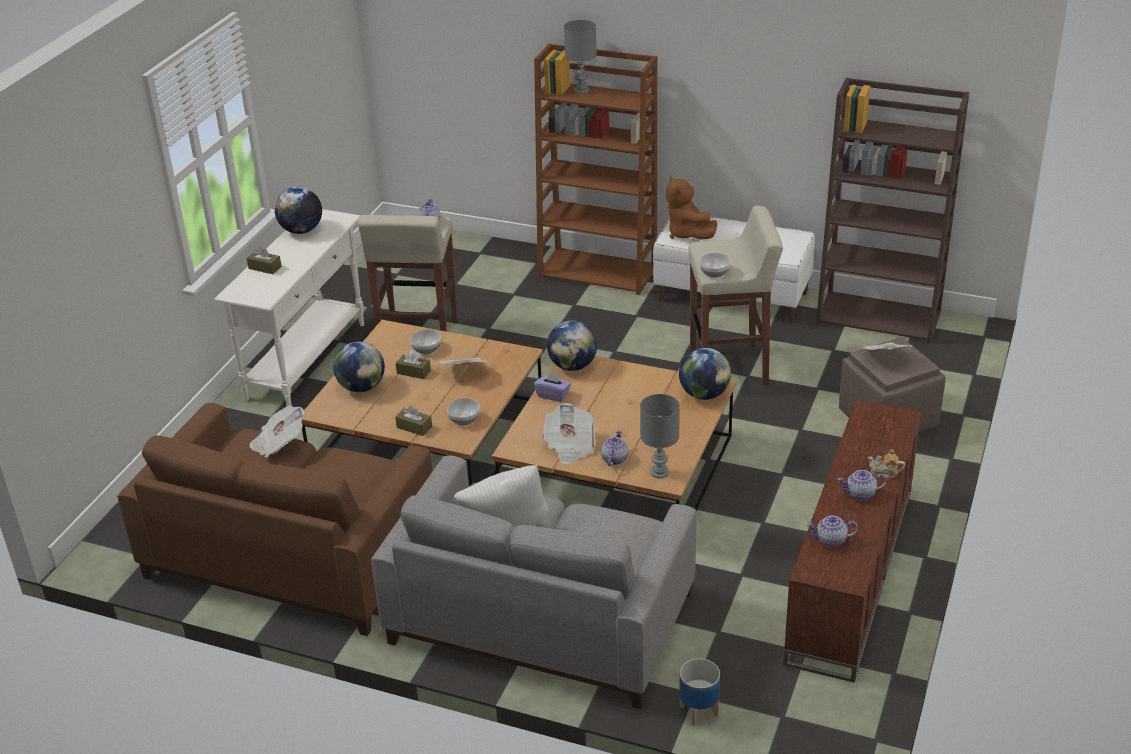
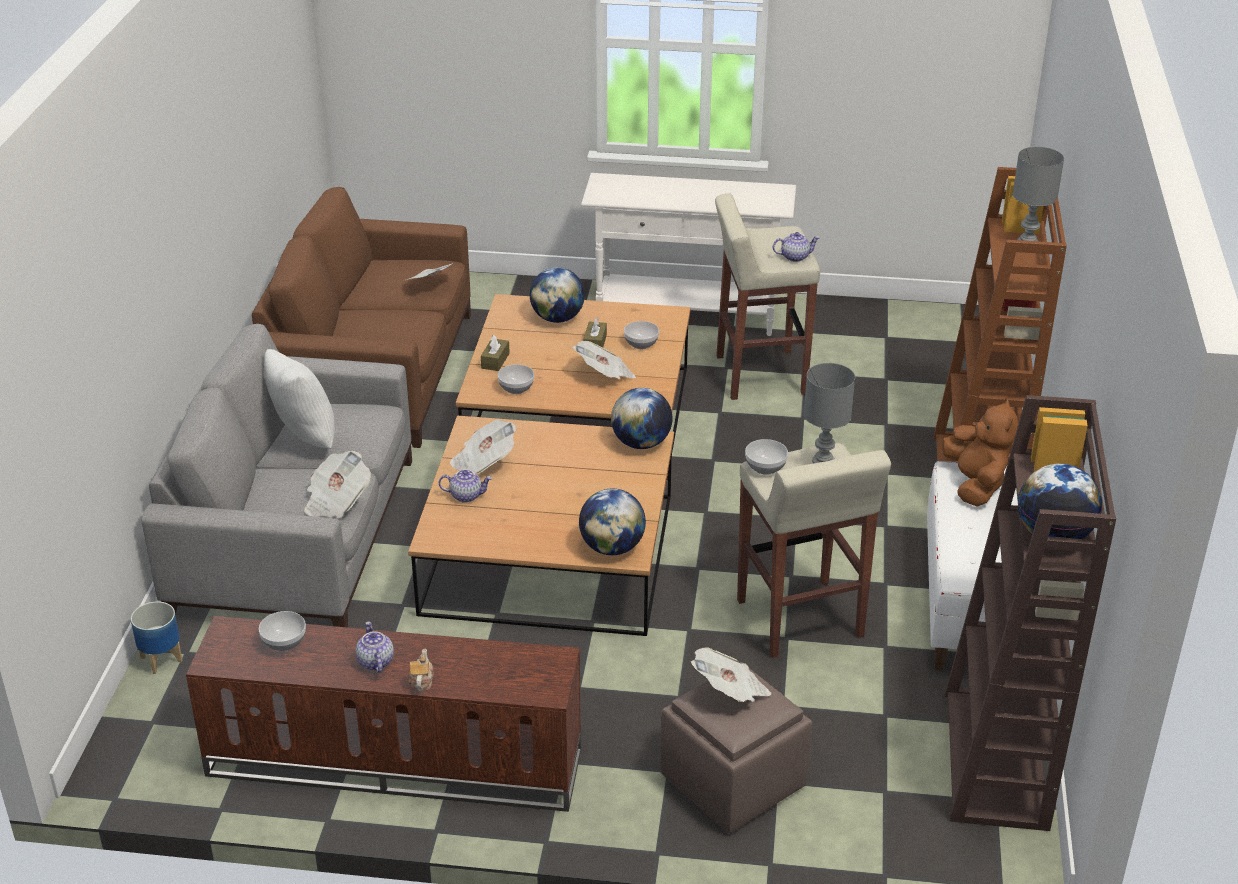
camera: 75 degrees right, 0 degrees up
brown tissue box [247,246,282,274] -> none
globe [275,187,322,234] -> globe moved to [1018,463,1102,539]
purple tissue box [534,371,571,402] -> none
grey table lamp [640,394,680,478] -> grey table lamp moved to [804,363,855,464]
brown plush toy [666,176,717,240] -> brown plush toy turned 120 degrees clockwise [942,399,1018,507]
teapot [807,516,858,548] -> bowl [259,611,306,651]
none -> newspaper [304,451,371,518]

